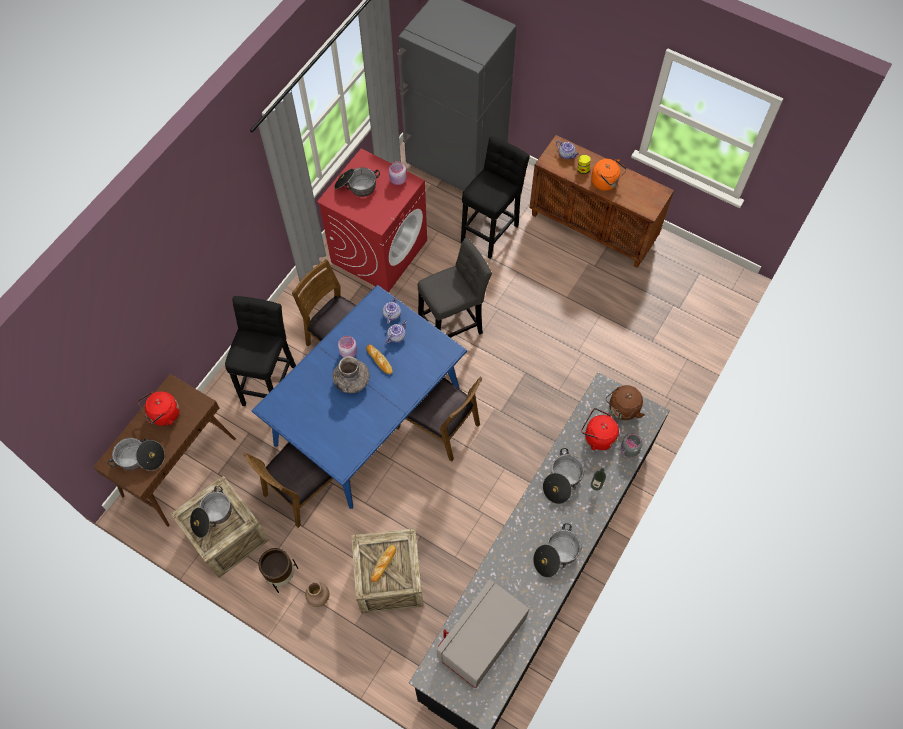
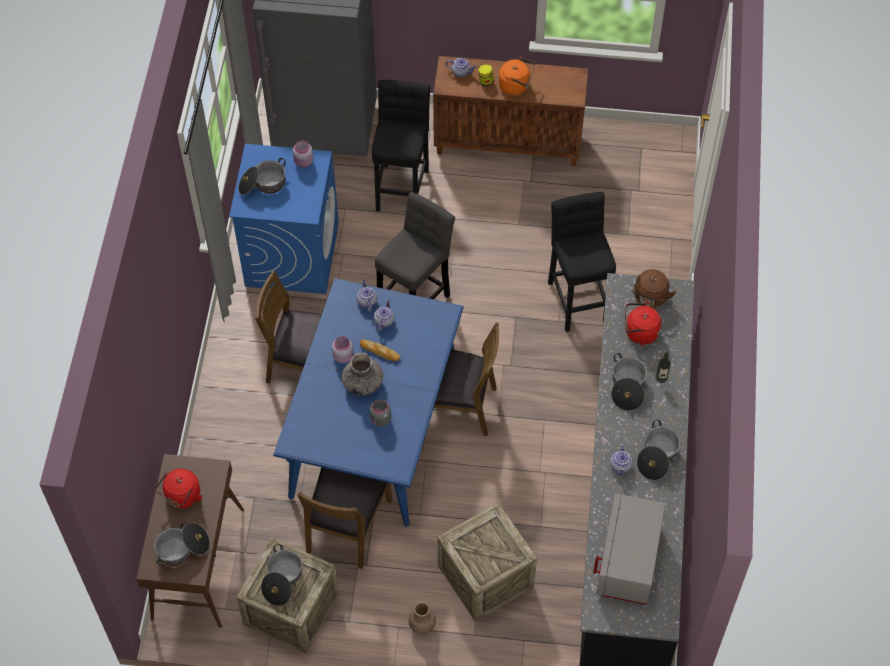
camera: 25 degrees left, 5 degrees down
black stool [225,296,296,406] -> black stool moved to [548,192,616,332]
brown planter [258,548,298,593] -> none
red washing machine [317,148,427,293] -> blue washing machine [229,144,339,294]
bread [371,545,396,582] -> none
grey jar [621,434,642,457] -> grey jar moved to [370,400,391,427]
none -> teapot [610,444,633,476]

